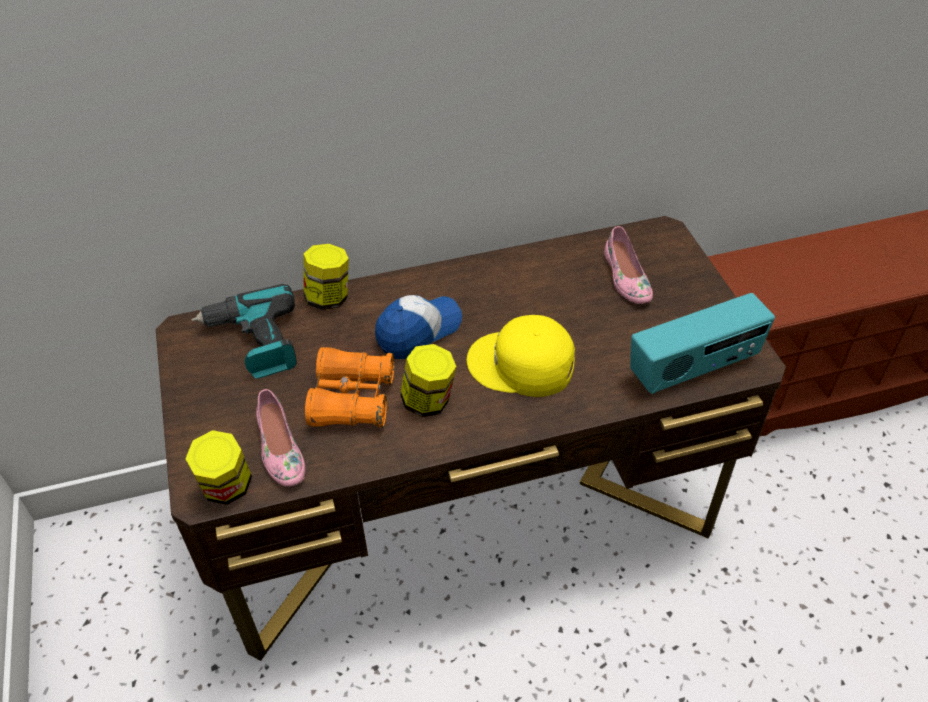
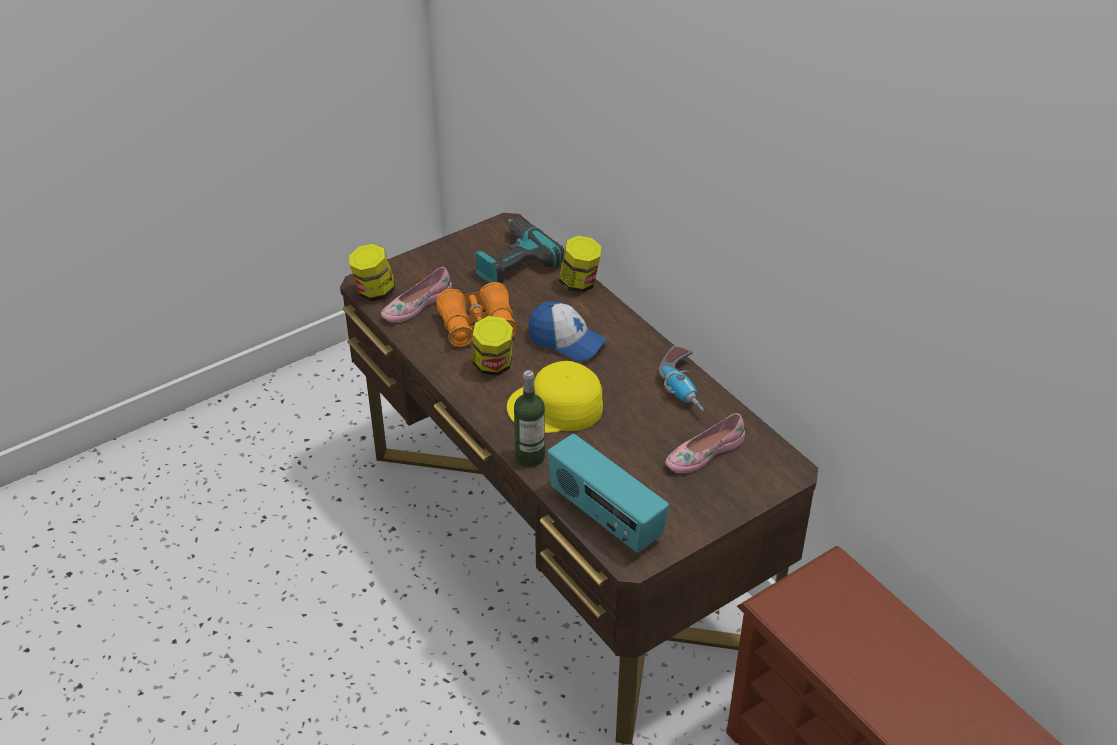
camera: 70 degrees right, 5 degrees down
yellow cap [467,315,575,397] -> yellow cap turned 90 degrees counterclockwise [507,361,603,433]
none -> bottle [514,370,545,467]
none -> power drill [659,346,704,411]

